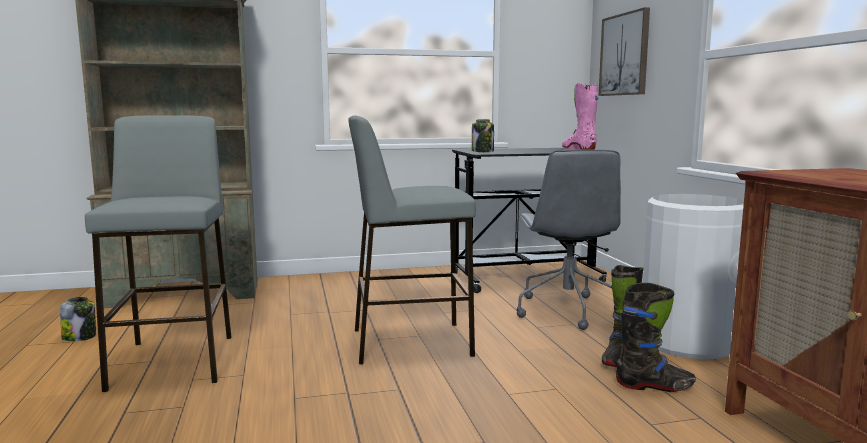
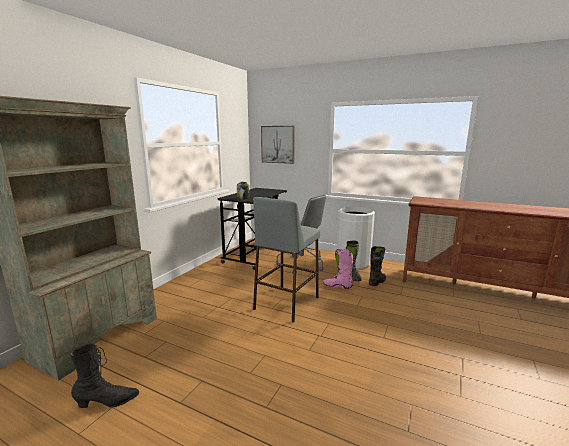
camera: 50 degrees left, 5 degrees up
jar [60,297,96,341] -> black boot [70,343,139,408]
grey stool [85,115,232,392] -> none
pink boot [562,84,599,150] -> pink boot moved to [323,249,353,289]

